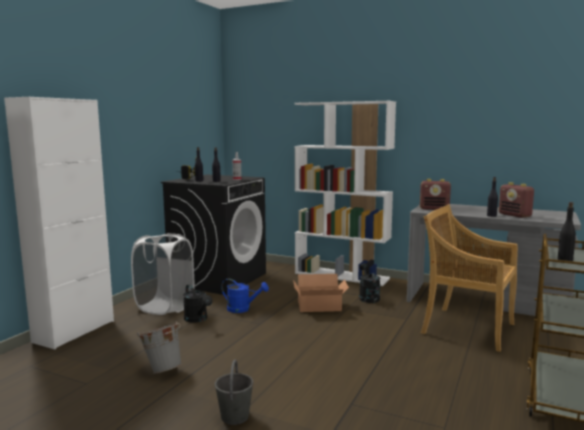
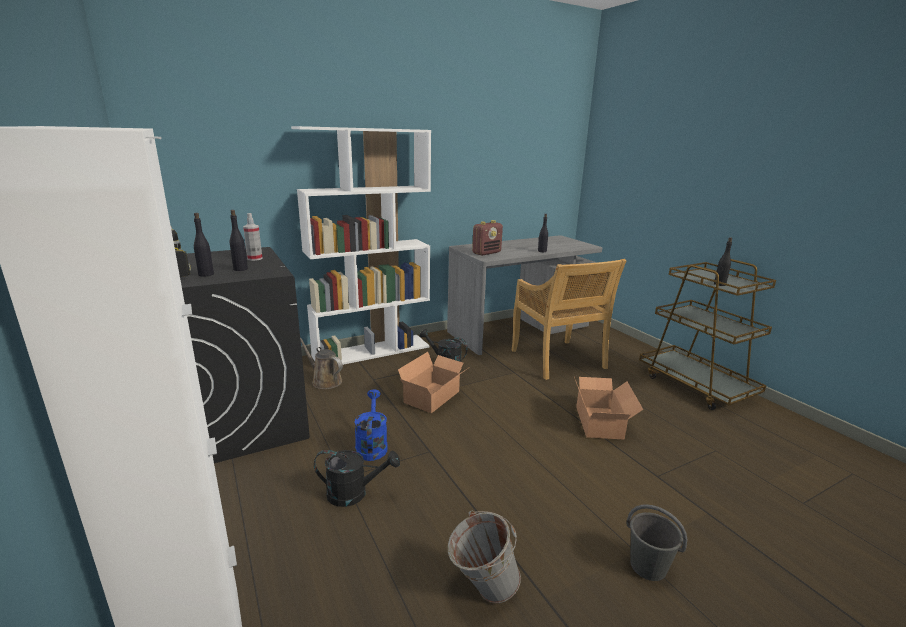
camera: 55 degrees left, 10 degrees up
white laundry basket [131,233,194,315] -> none
blue watering can [221,279,269,313] -> blue watering can turned 60 degrees counterclockwise [354,389,388,461]
beige chair [421,204,518,352] -> beige chair turned 90 degrees counterclockwise [511,259,626,380]
radio [499,182,534,218] -> none
none -> brown watering can [300,337,343,389]
none -> cardboard box [574,377,643,440]

